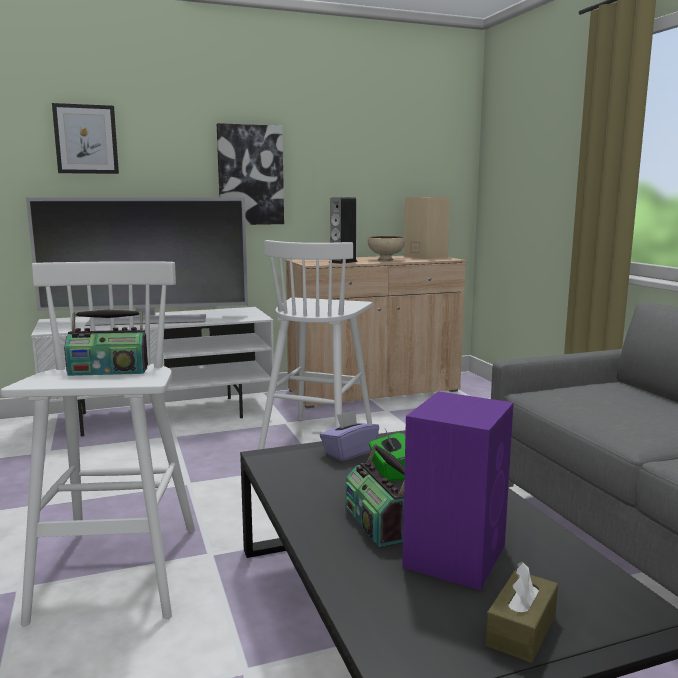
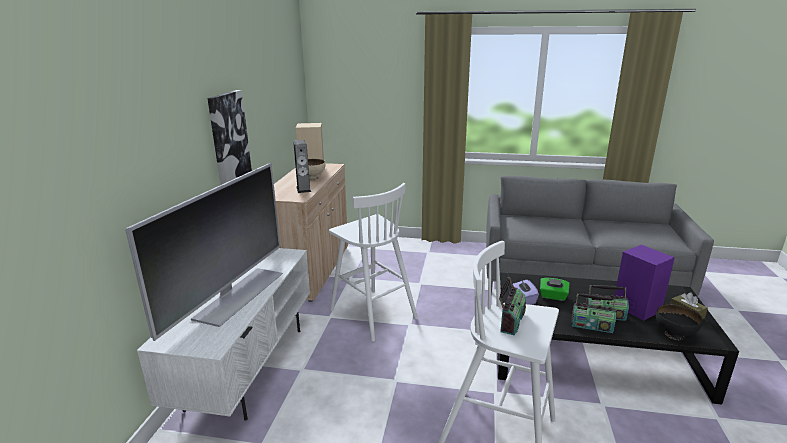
camera: 60 degrees left, 10 degrees up
picture [52,103,119,174] -> none
none -> radio [571,293,616,333]
none -> black bowl [656,304,703,341]

